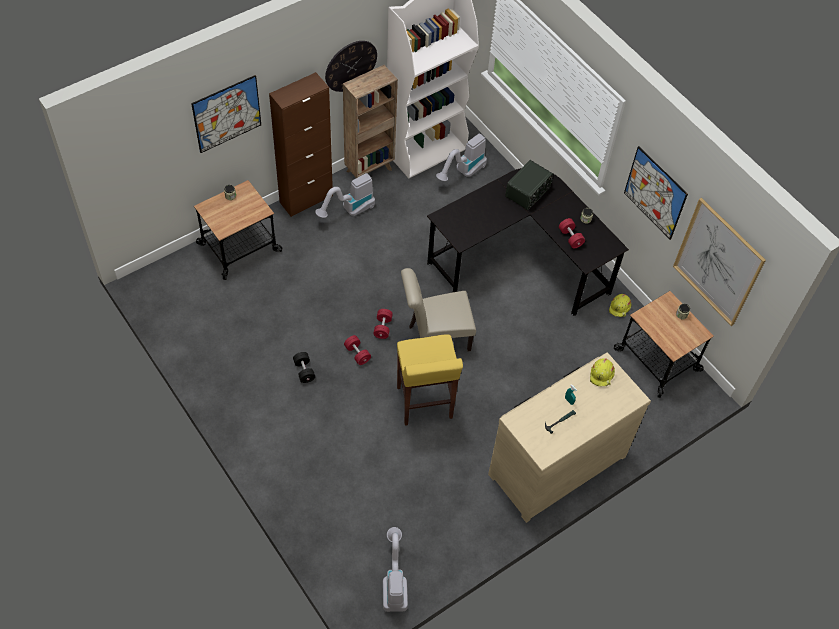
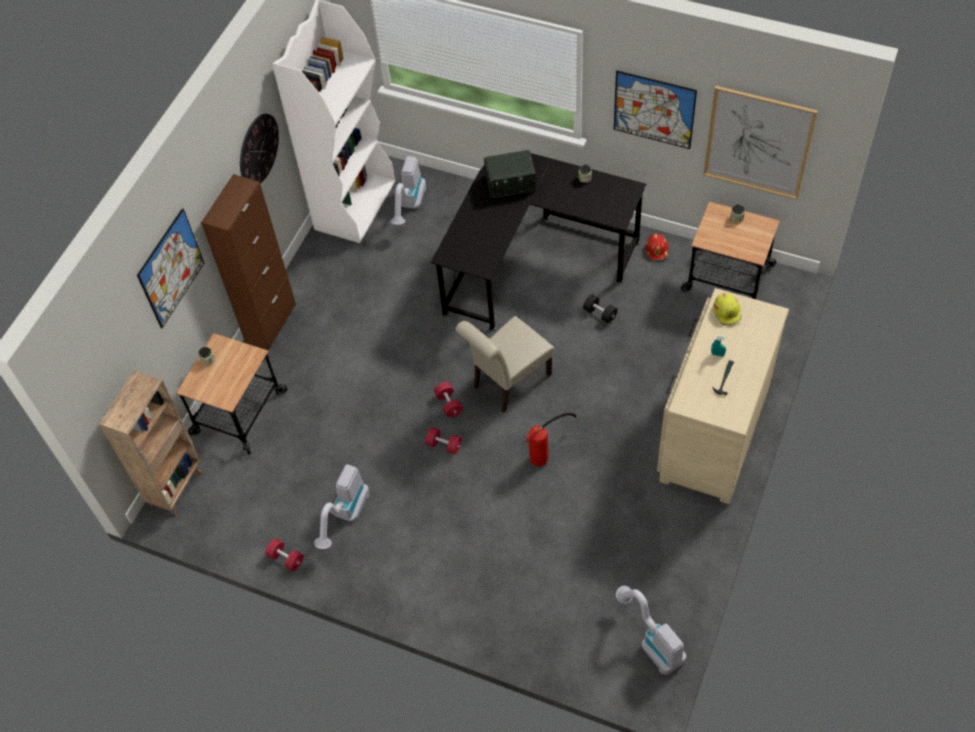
camera: 25 degrees left, 0 degrees up
black dumbbell [293,352,315,383] -> black dumbbell moved to [583,294,618,324]
vacuum cleaner [315,173,375,218] -> vacuum cleaner moved to [314,464,370,549]
brown bookcase [343,65,398,178] -> brown bookcase moved to [99,370,203,516]
yellow stool [397,334,463,426] -> fire extinguisher [526,413,578,466]
radio [505,160,553,210] -> radio turned 75 degrees clockwise [484,150,537,198]
red dumbbell [559,218,585,249] -> red dumbbell moved to [265,538,304,571]
yellow hard hat [609,294,631,317] -> red hard hat [646,234,669,261]

